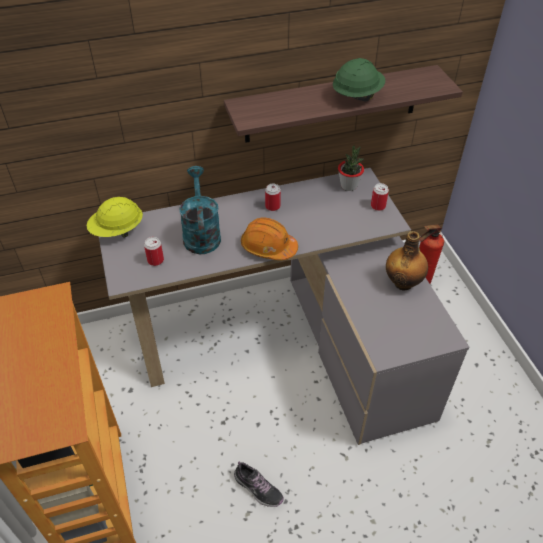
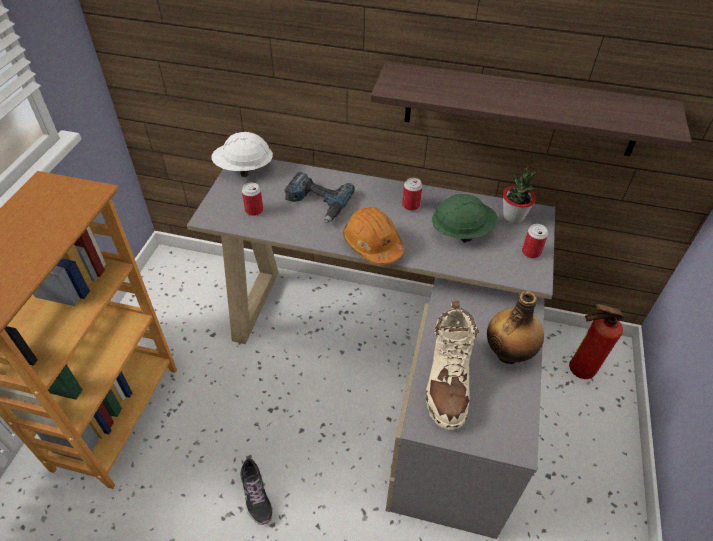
camera: 30 degrees right, 0 degrees up
yellow hard hat [87,197,143,238] -> white hard hat [211,132,273,177]
turquoise watering can [180,166,221,254] -> power drill [285,172,355,223]
green hard hat [333,58,385,101] -> green hard hat moved to [432,194,498,243]
none -> beige boot [425,301,479,430]

